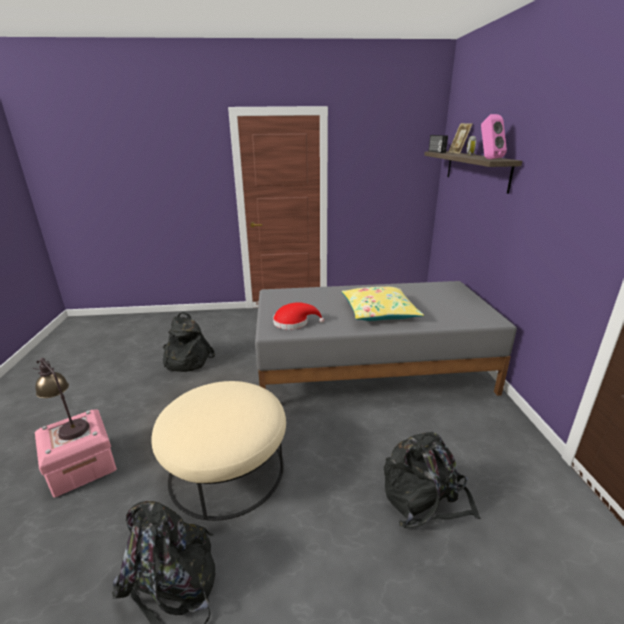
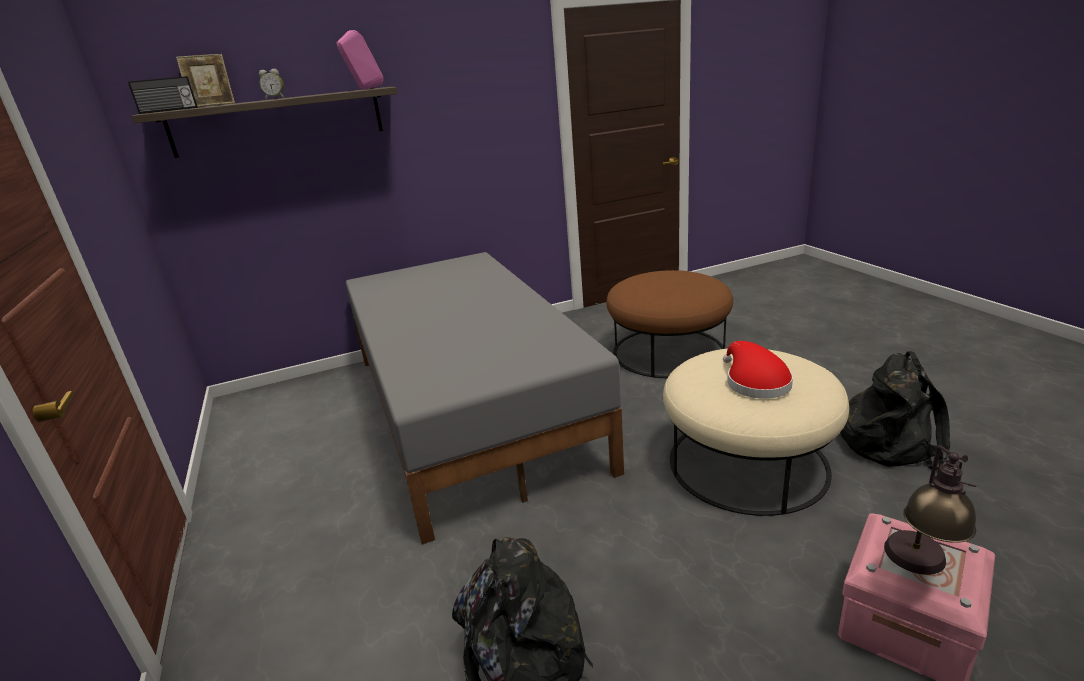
camera: 105 degrees left, 0 degrees up
red hat [273,302,324,330] -> red hat moved to [723,341,793,399]
yellow pillow [342,287,424,321] -> none
black backpack [384,432,481,528] -> brown ottoman [606,270,733,378]

